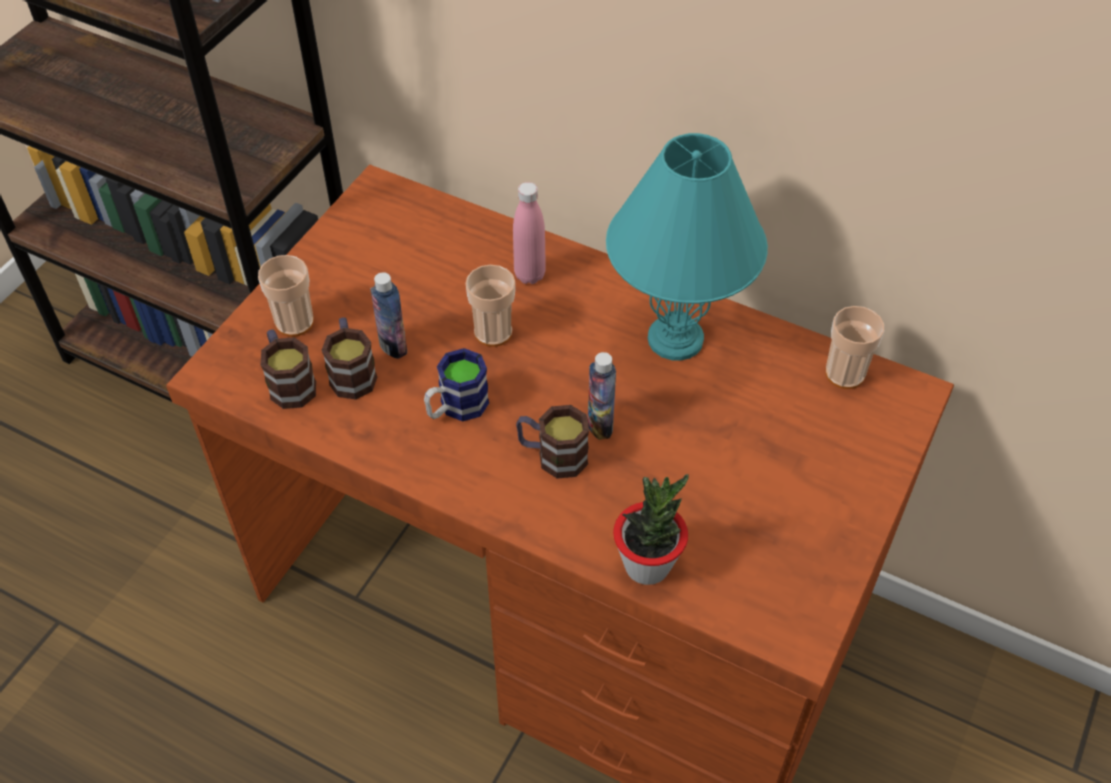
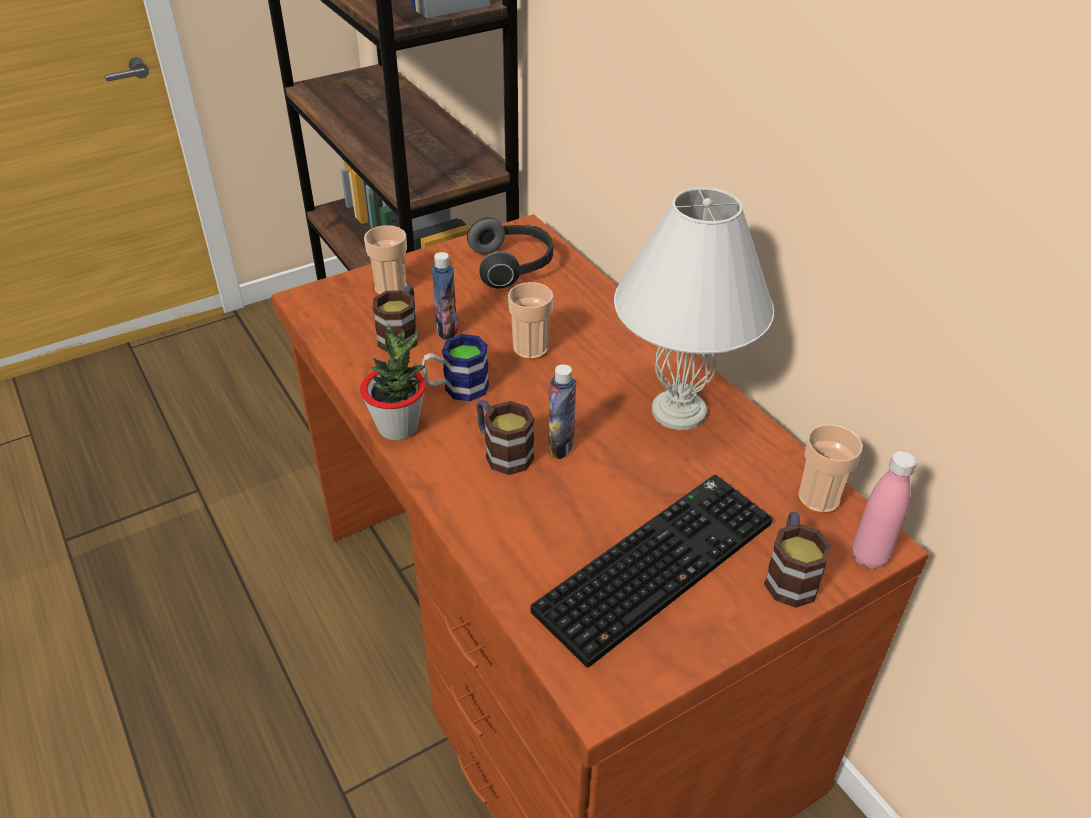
camera: 30 degrees right, 10 degrees down
mug [260,329,316,409] -> mug moved to [764,512,832,608]
pink bottle [513,182,546,284] -> pink bottle moved to [852,451,917,569]
turquoise table lamp [606,133,768,361] -> white table lamp [614,187,774,430]
potted plant [613,474,689,585] -> potted plant moved to [360,324,426,440]
none -> headphones [467,217,553,289]
none -> keyboard [530,475,773,668]

